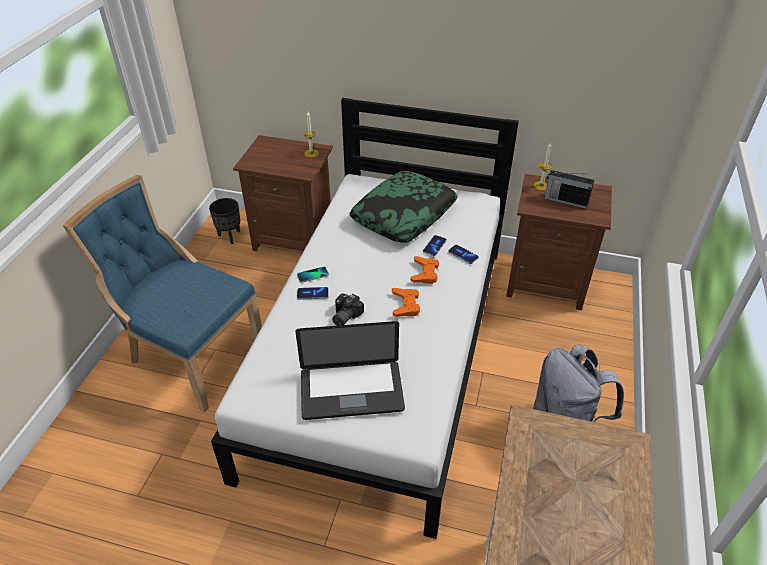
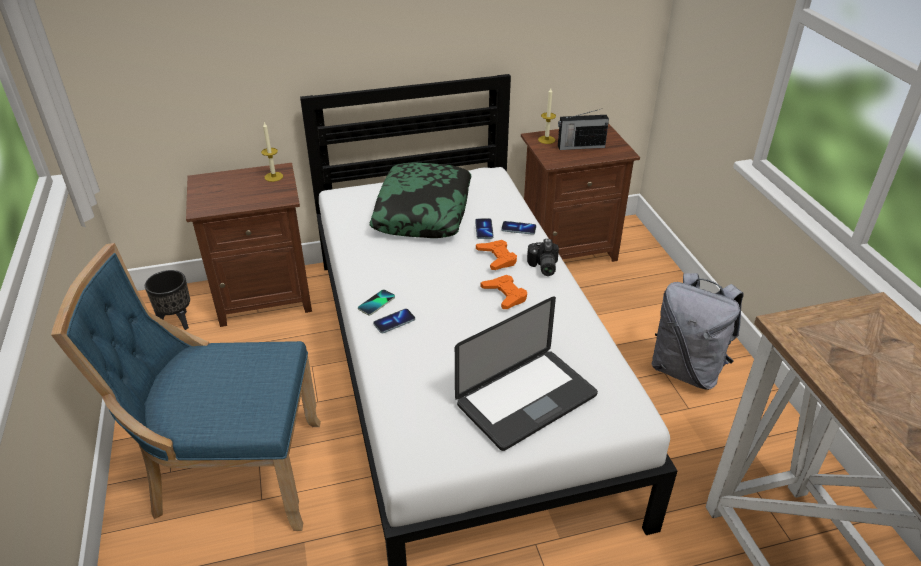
camera: 30 degrees left, 5 degrees down
camera [332,294,364,326] -> camera moved to [527,239,559,276]

